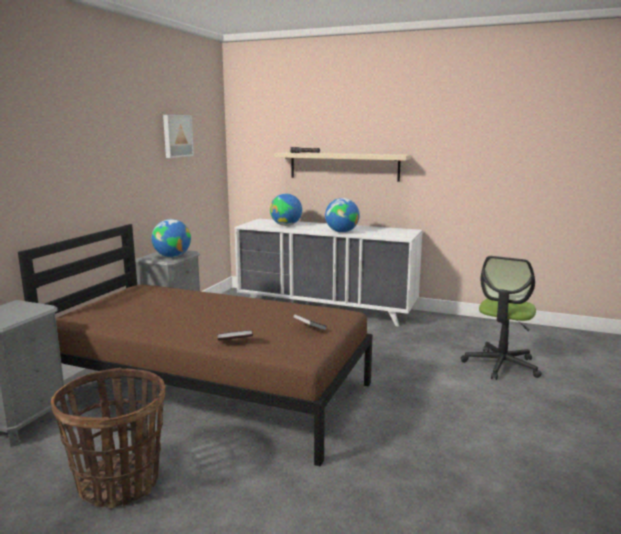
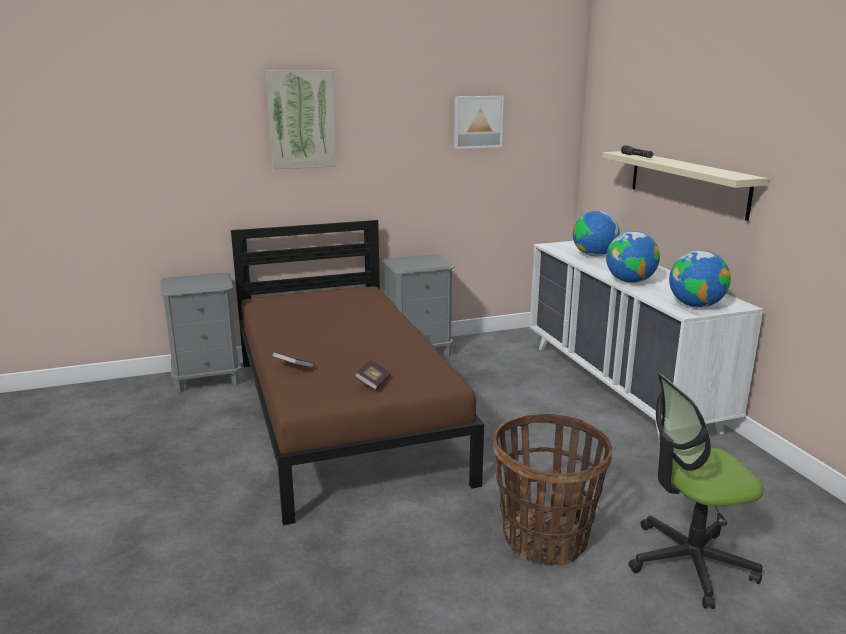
camera: 50 degrees right, 5 degrees up
basket [51,368,165,508] -> basket moved to [493,414,612,566]
globe [152,219,191,257] -> globe moved to [669,250,731,307]
none -> picture [265,70,336,169]

